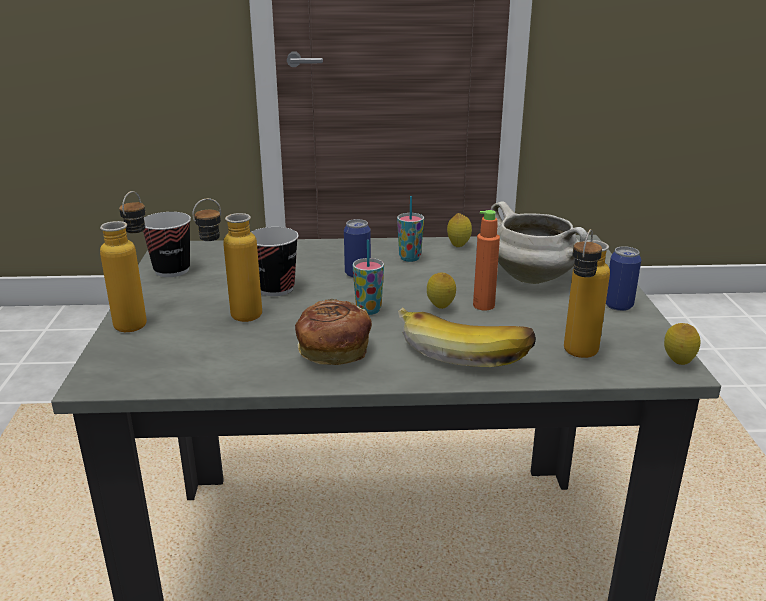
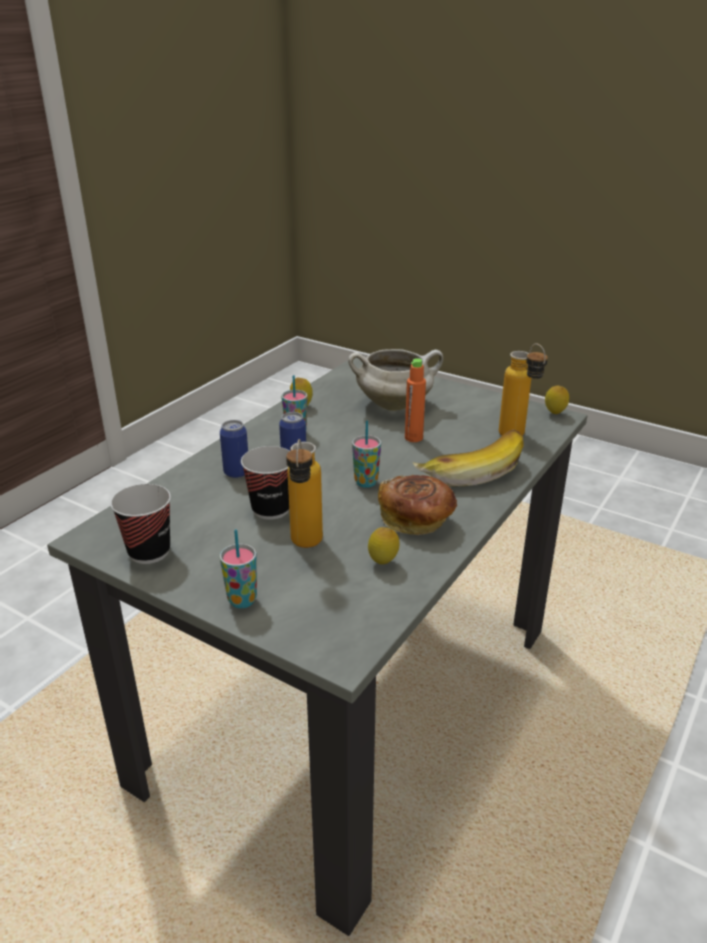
camera: 55 degrees left, 5 degrees up
bottle [100,191,147,332] -> cup [220,530,257,608]
lemon [427,272,456,309] -> lemon moved to [368,527,399,564]
can [606,246,641,311] -> can moved to [220,420,248,478]

